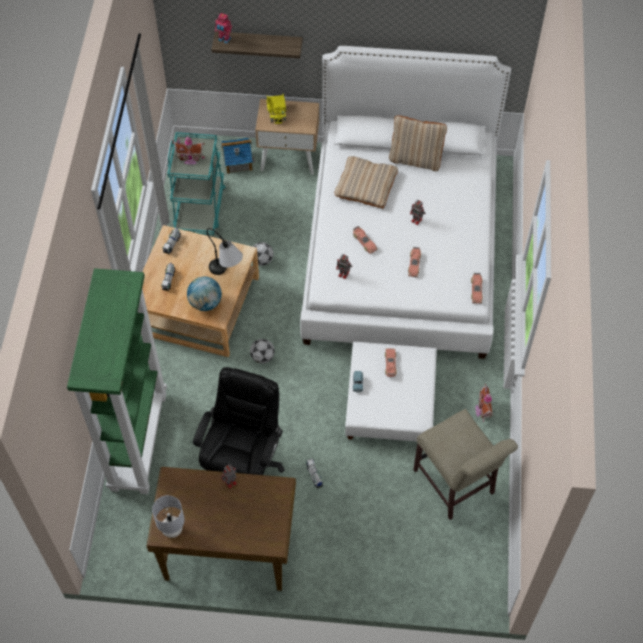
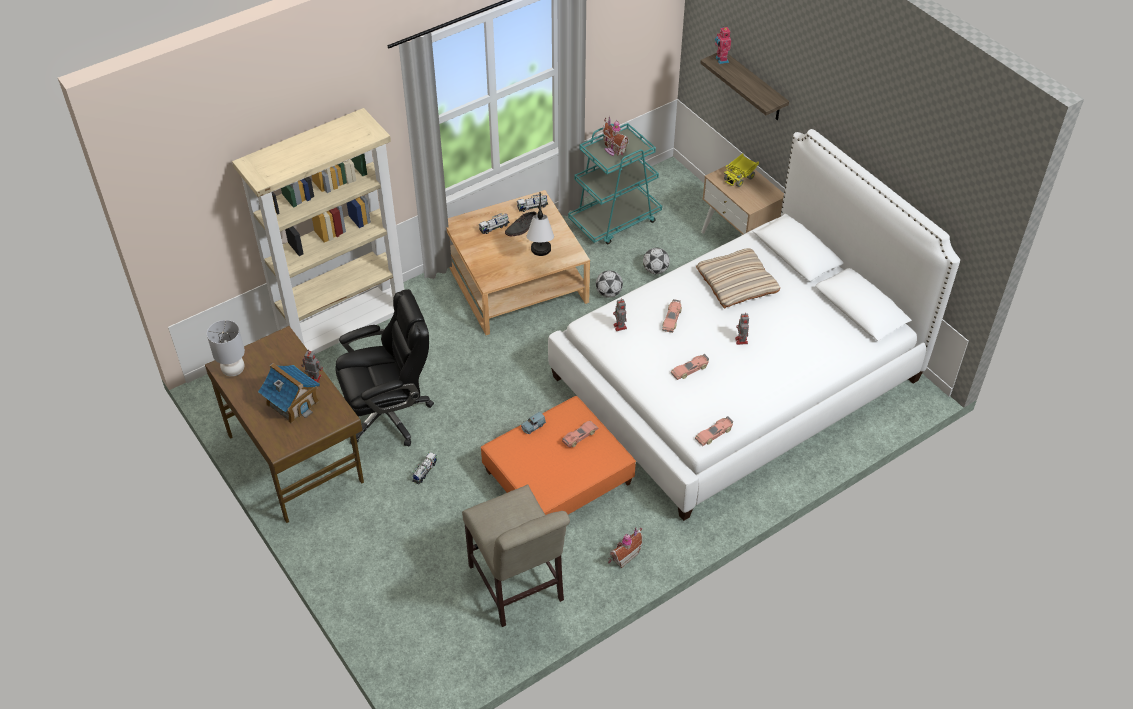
camera: 50 degrees right, 10 degrees down
green bookcase [67,268,167,494] -> beige bookcase [232,108,404,354]
globe [187,277,222,311] -> none
toy house [221,138,255,174] -> toy house moved to [258,363,320,424]
football [250,339,275,364] -> football moved to [643,248,670,274]
white ottoman [345,342,437,442] -> orange ottoman [481,396,636,515]
beige pillow [389,115,447,171] -> none
beige chair [413,409,518,520] -> beige chair turned 45 degrees counterclockwise [462,485,570,627]
none -> grey shoe [505,212,537,236]

